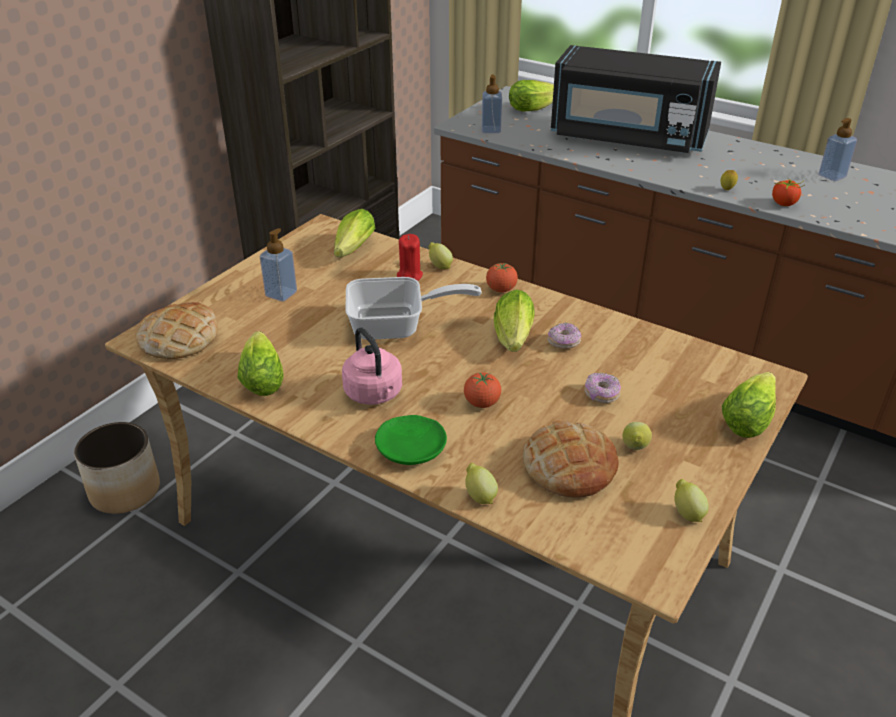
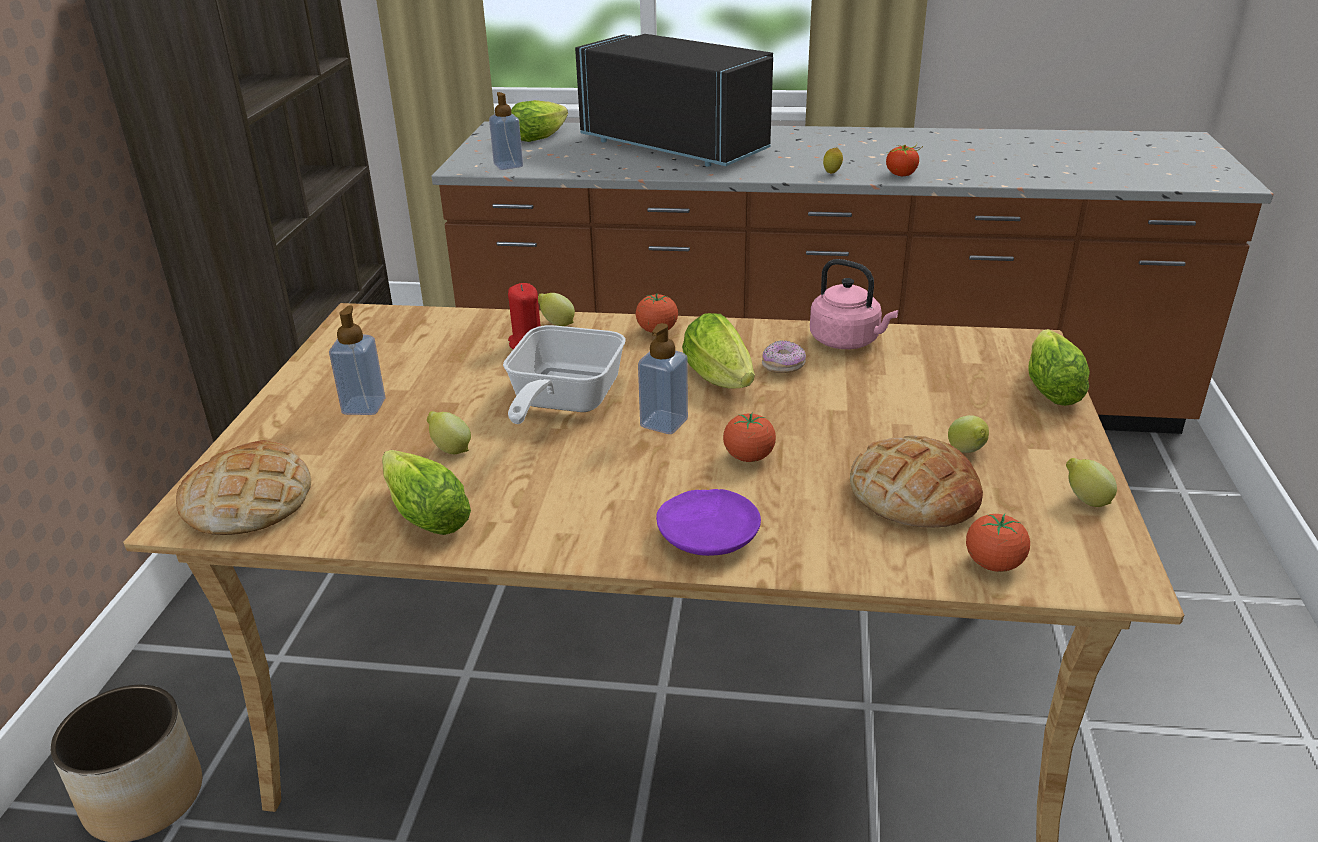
camera: 25 degrees left, 5 degrees down
lettuce [334,209,375,257] -> none
pink kettle [342,327,402,405] -> pink kettle moved to [810,259,898,349]
frying pan [345,277,482,340] -> frying pan turned 135 degrees clockwise [503,325,626,424]
green plate [375,415,447,465] -> purple plate [656,489,761,556]
lemon [465,463,498,504] -> lemon moved to [427,411,471,454]
black microwave [551,45,721,153] -> black microwave turned 135 degrees counterclockwise [575,34,773,167]
donut [584,372,621,403] -> none
soap dispenser [819,118,857,181] -> soap dispenser moved to [638,323,688,434]
none -> tomato [966,514,1030,572]

